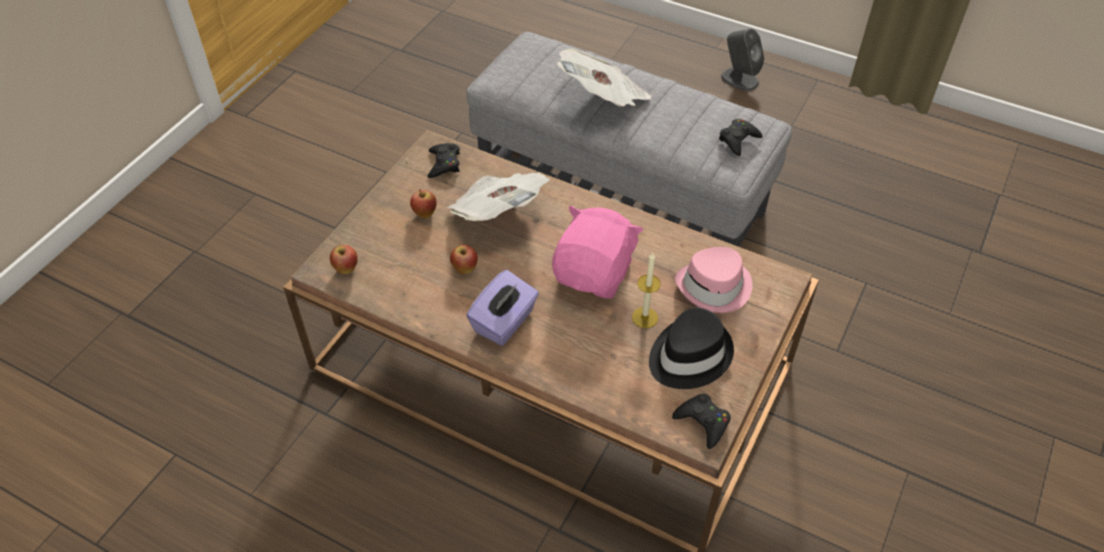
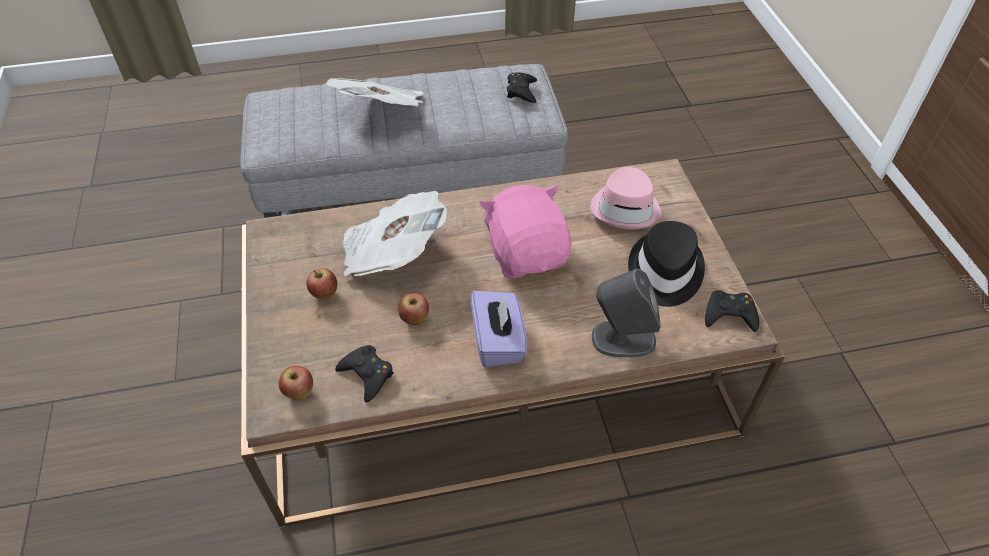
camera: 40 degrees left, 0 degrees up
black game controller [427,143,460,178] -> black game controller moved to [335,345,394,403]
candle [632,252,661,328] -> none
grey speaker [721,29,764,91] -> grey speaker moved to [591,269,661,358]

